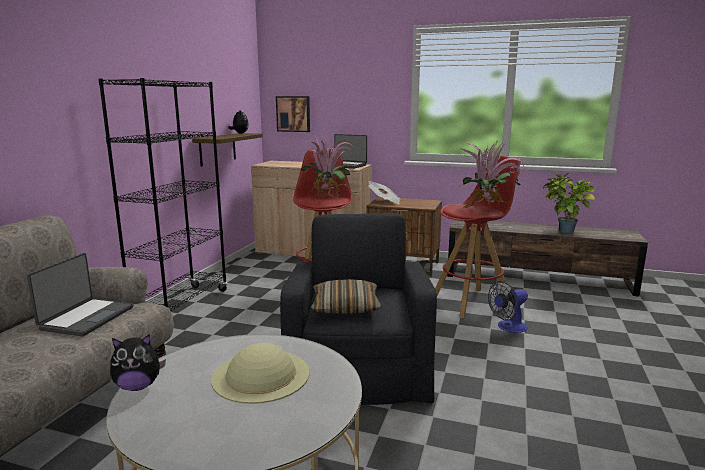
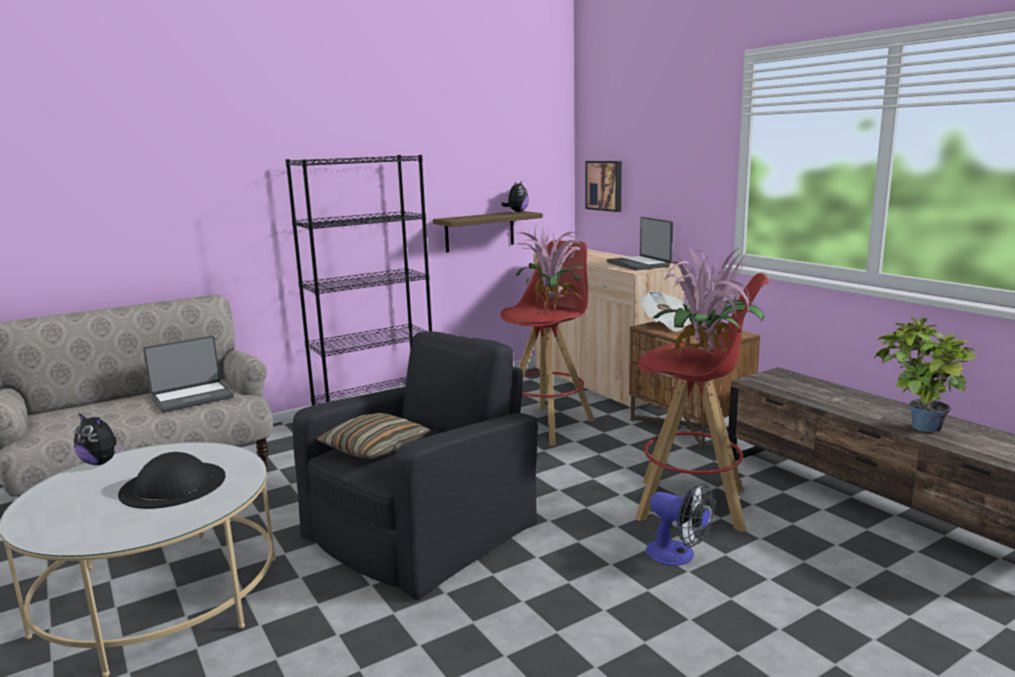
camera: 40 degrees right, 0 degrees up
beige hat [211,343,309,404] -> black hat [118,452,226,509]
fan [488,281,528,333] -> fan turned 150 degrees counterclockwise [646,483,715,566]

